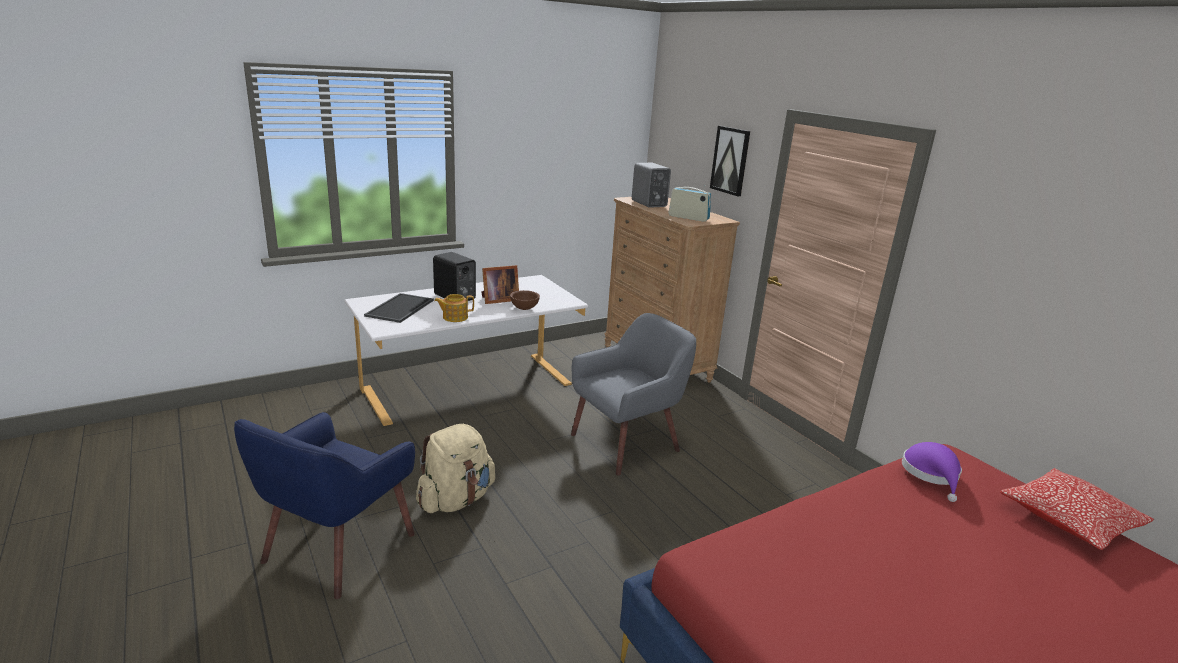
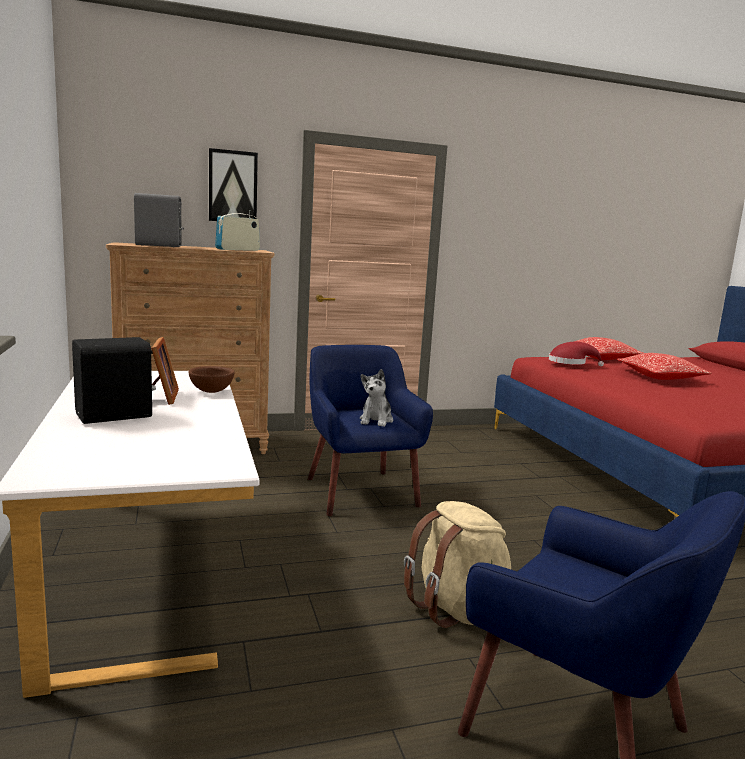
camera: 75 degrees left, 10 degrees down
tray [364,293,434,323] -> none
teapot [434,294,474,322] -> none
grey armchair [571,313,696,475] -> blue armchair [308,345,433,516]
purple hat [902,442,962,502] -> red hat [549,342,604,366]
none -> plush toy [360,369,393,427]
none -> pillow [617,353,712,380]

